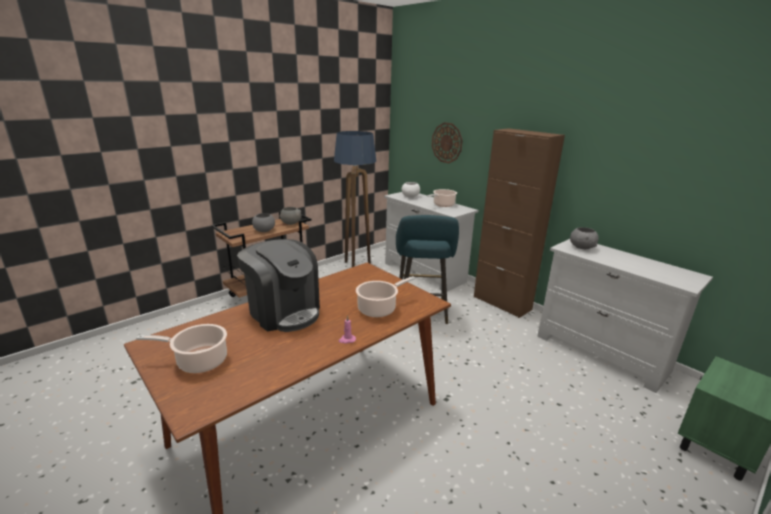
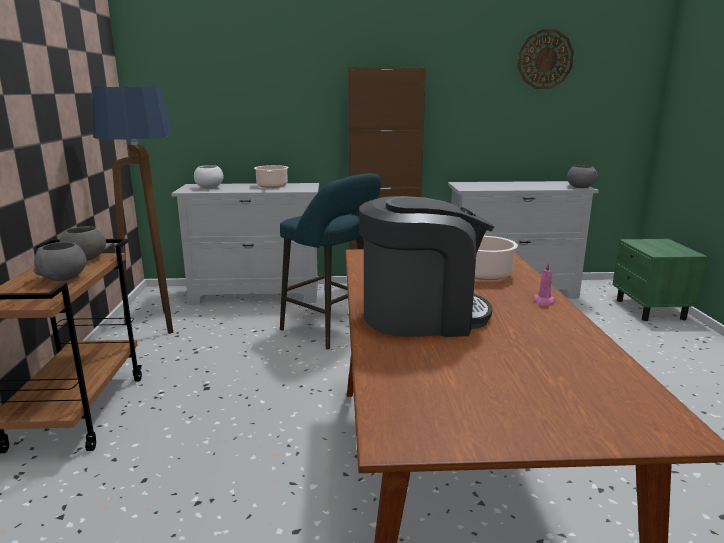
camera: 50 degrees left, 5 degrees down
cooking pot [136,324,227,373] -> none
wall clock [432,122,463,163] -> wall clock moved to [518,29,574,89]
grey bowl [570,227,599,249] -> grey bowl moved to [567,165,598,188]

